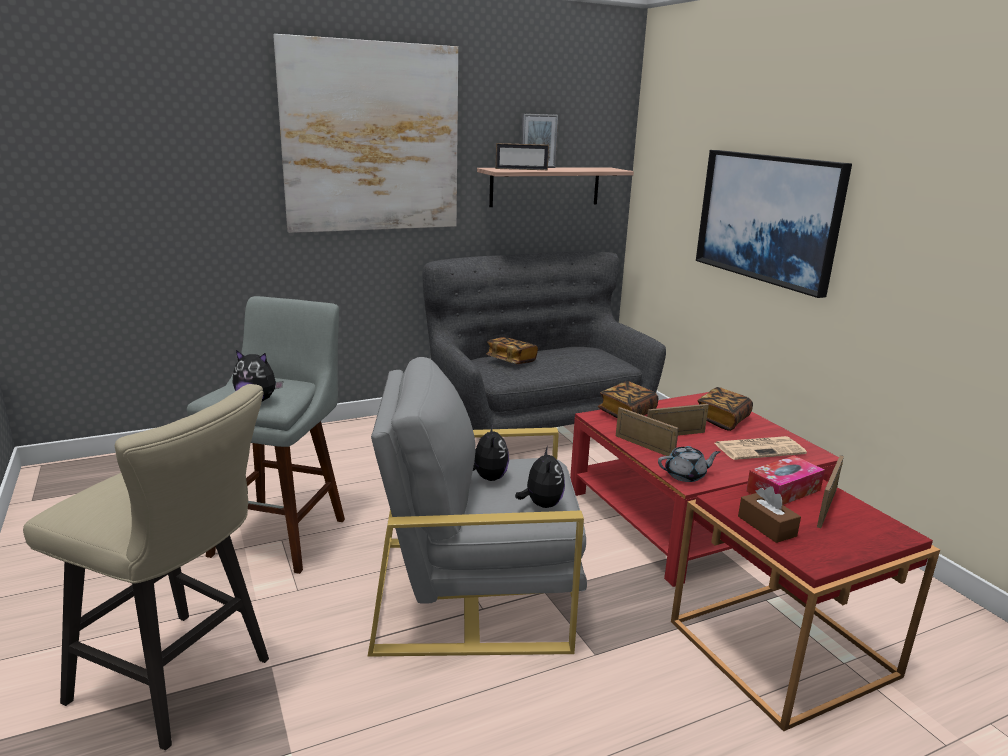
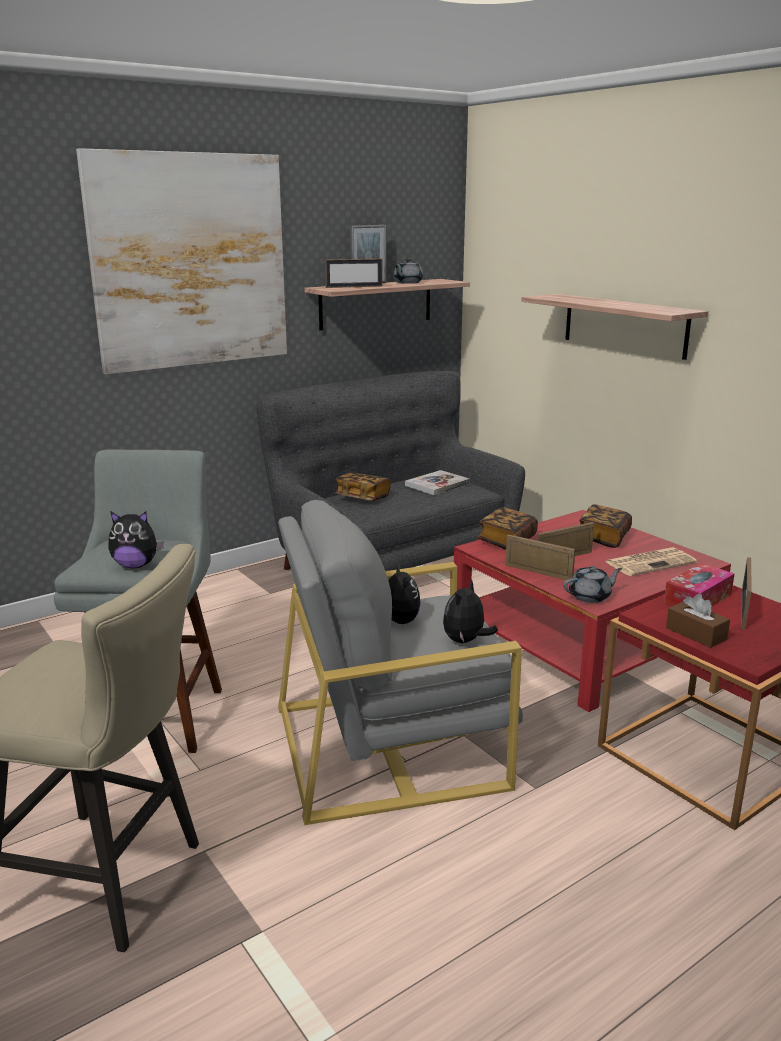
camera: 10 degrees left, 0 degrees up
plush toy [515,446,565,508] -> plush toy turned 135 degrees counterclockwise [443,580,498,643]
picture [696,150,852,298] -> shelf [521,294,709,360]
none -> grey teapot [393,258,423,284]
none -> book [405,470,470,495]

